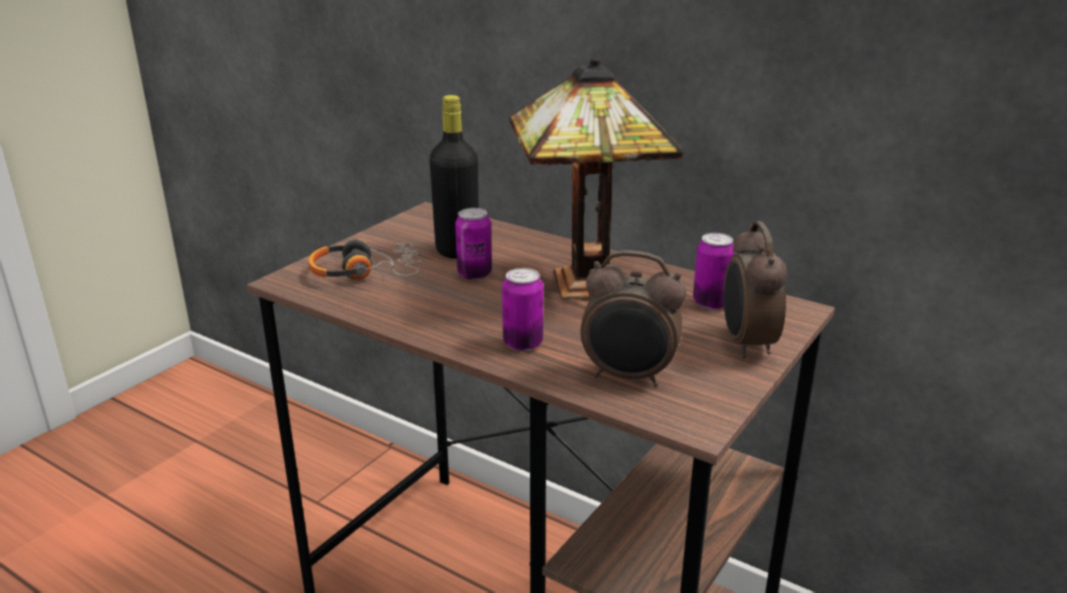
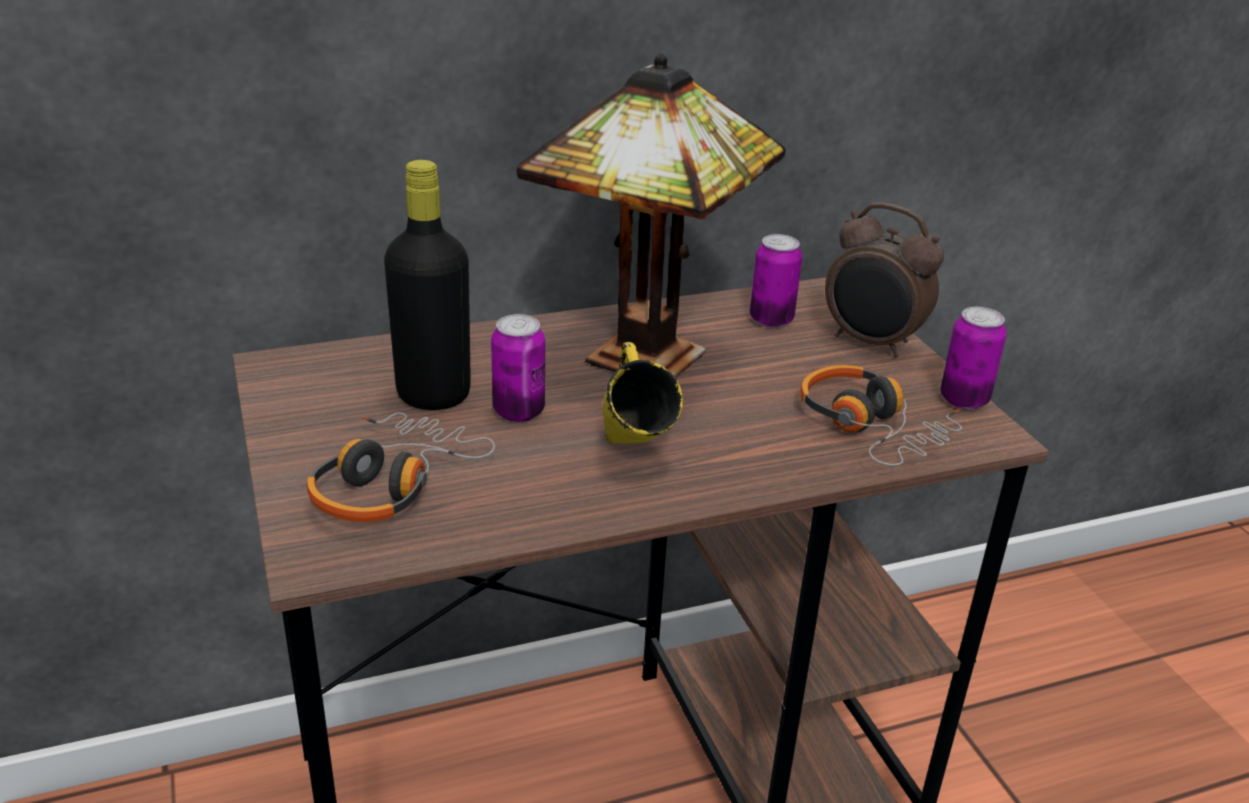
camera: 55 degrees left, 5 degrees up
can [502,268,543,351] -> can moved to [940,307,1007,409]
alarm clock [581,250,687,387] -> headphones [800,365,962,466]
none -> yellow mug [602,342,683,444]

